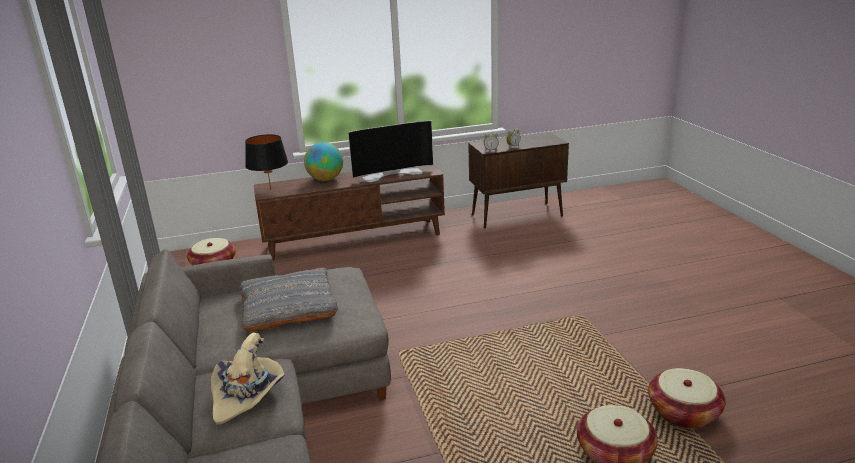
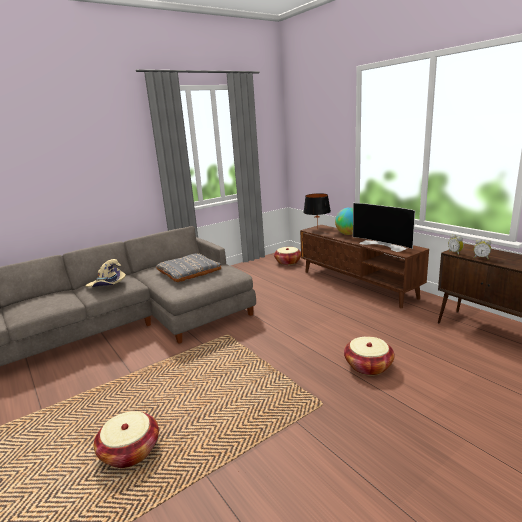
camera: 70 degrees right, 5 degrees down
basket [648,368,726,429] -> basket moved to [344,336,395,376]

